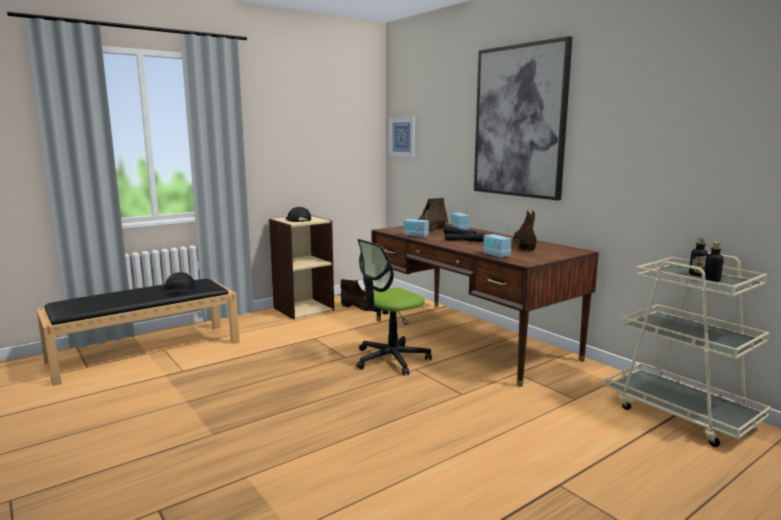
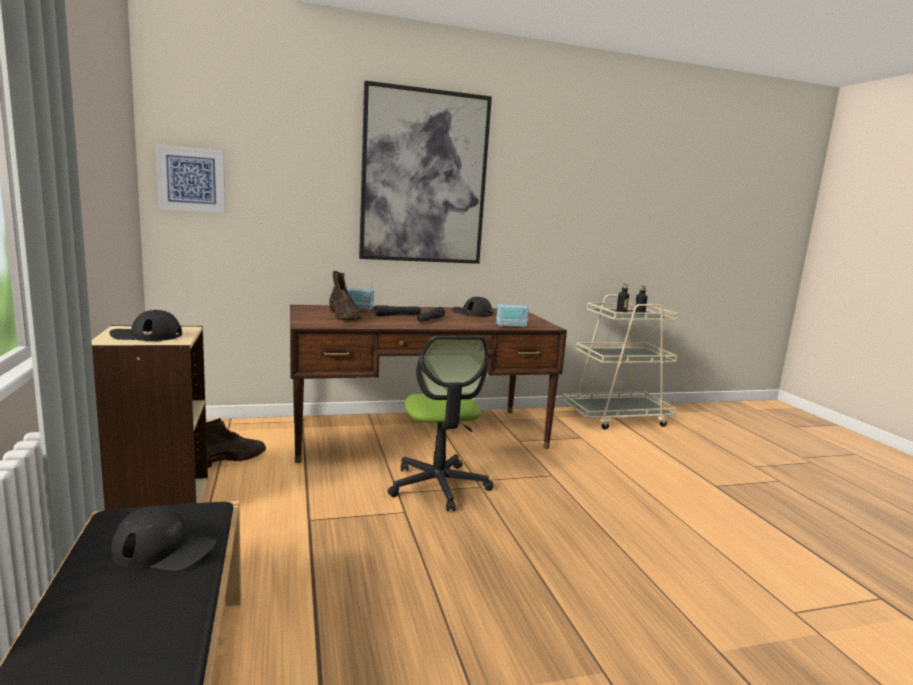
camera: 70 degrees left, 0 degrees up
radio [404,210,429,238] -> none
brown boot [512,210,537,251] -> black cap [452,297,493,317]

